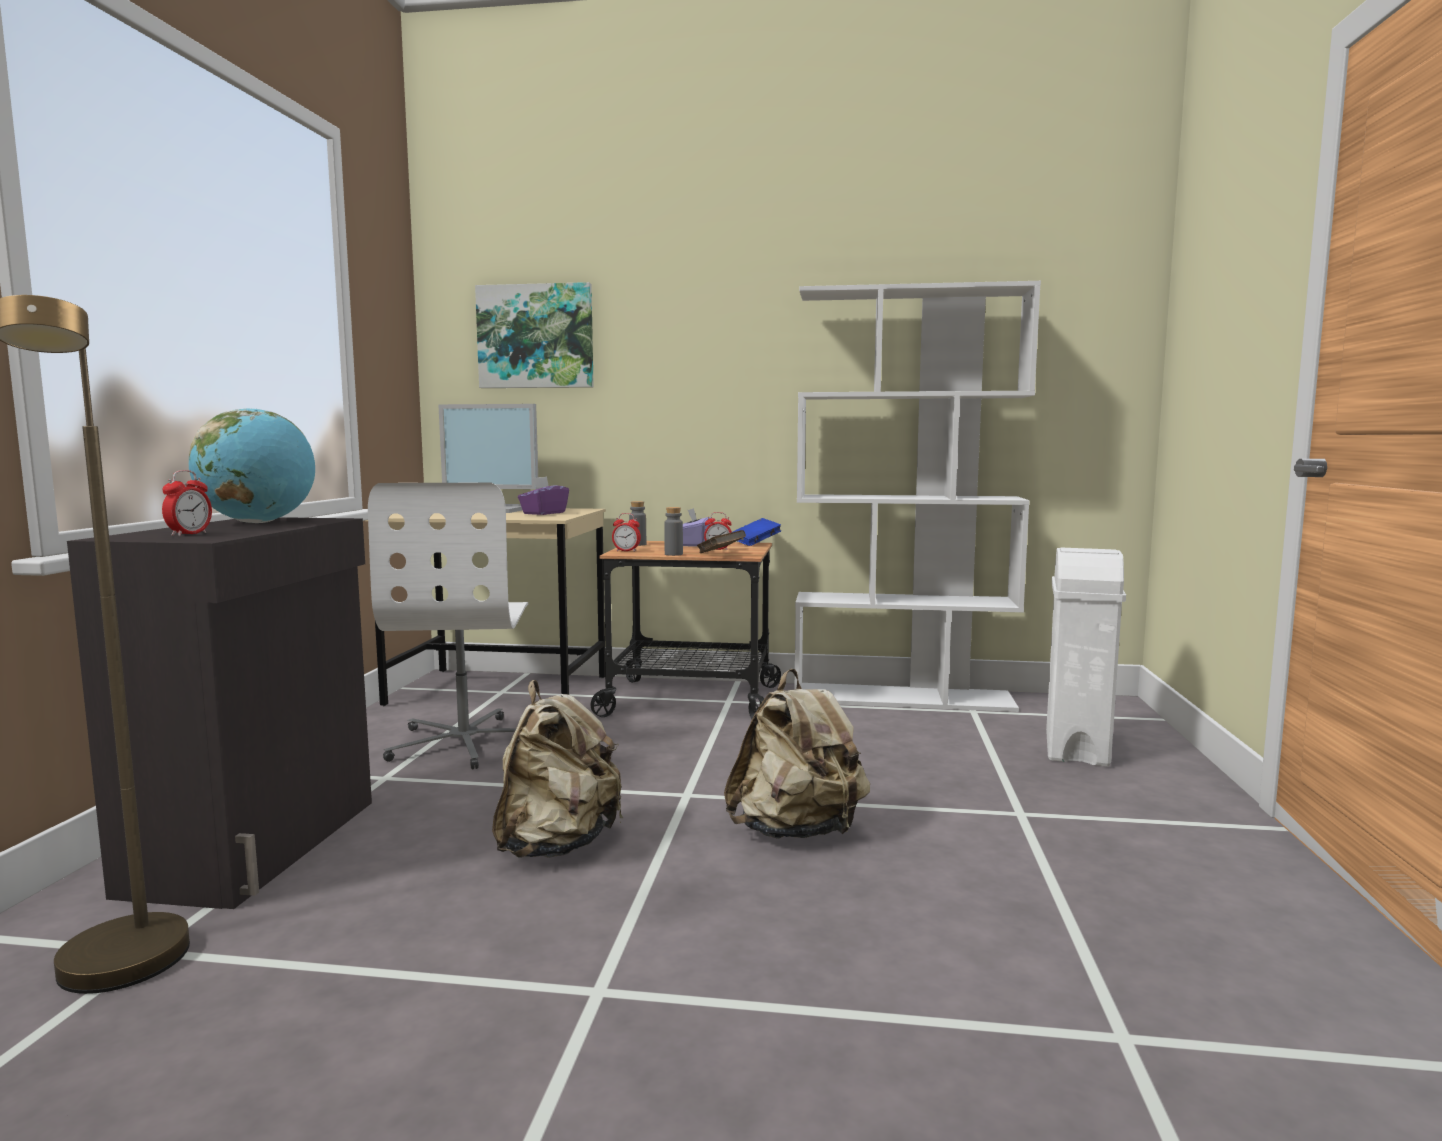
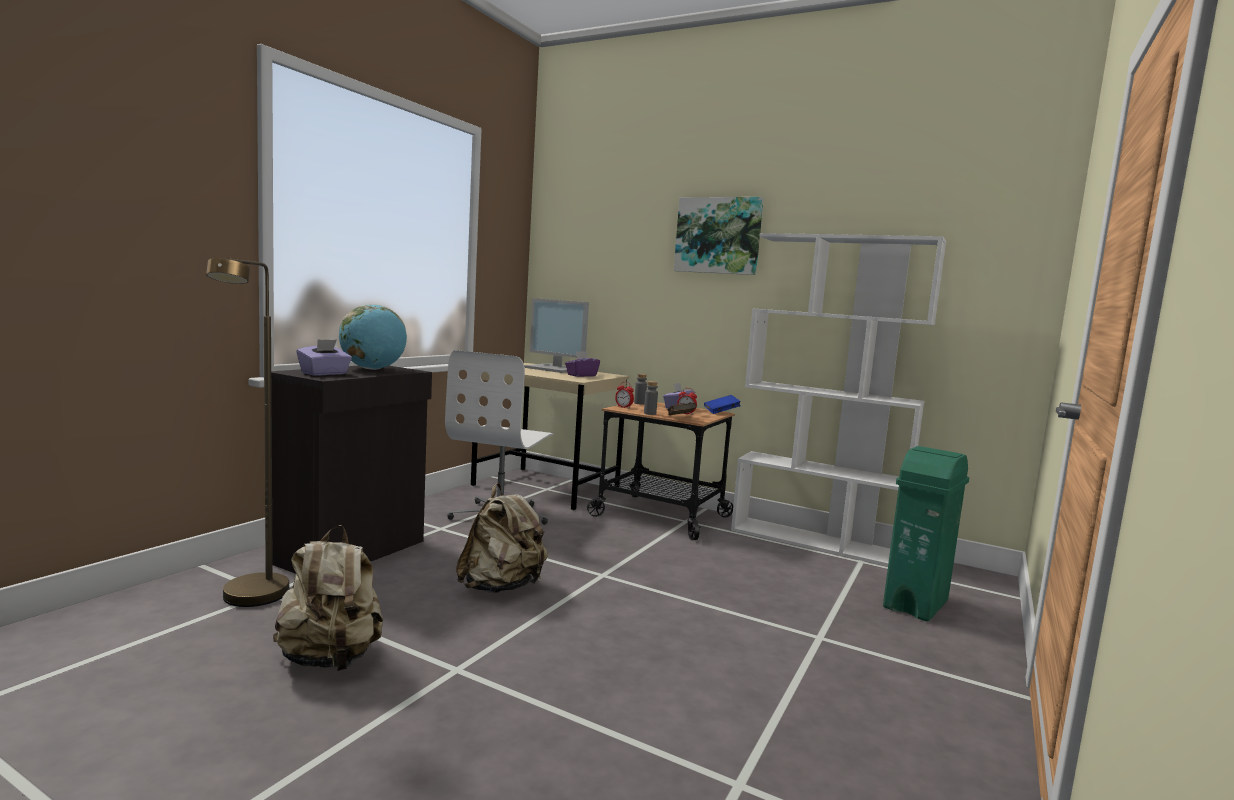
camera: 20 degrees right, 0 degrees up
alarm clock [162,470,212,536] -> purple tissue box [297,339,352,376]
picture [475,282,594,388] -> picture moved to [674,197,764,275]
beige backpack [724,669,870,839] -> beige backpack moved to [273,525,383,671]
white trash can [1046,548,1126,767] -> green trash can [883,446,969,622]

